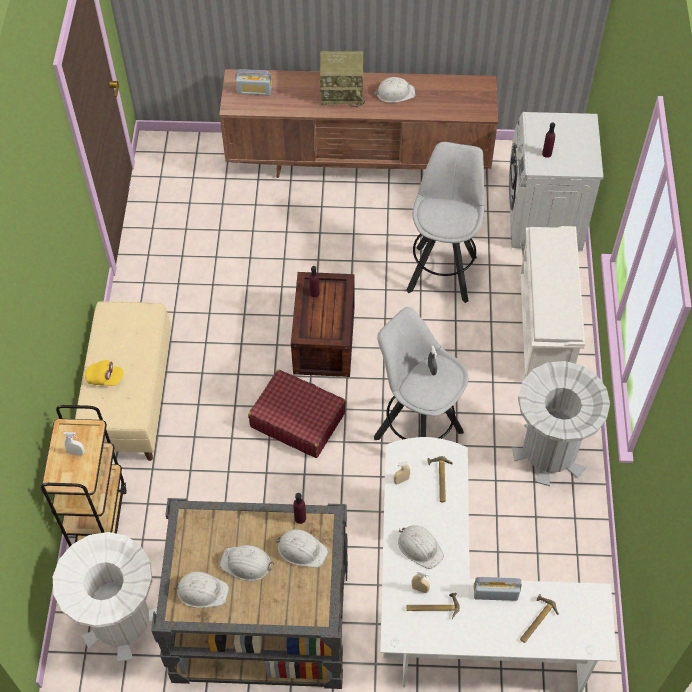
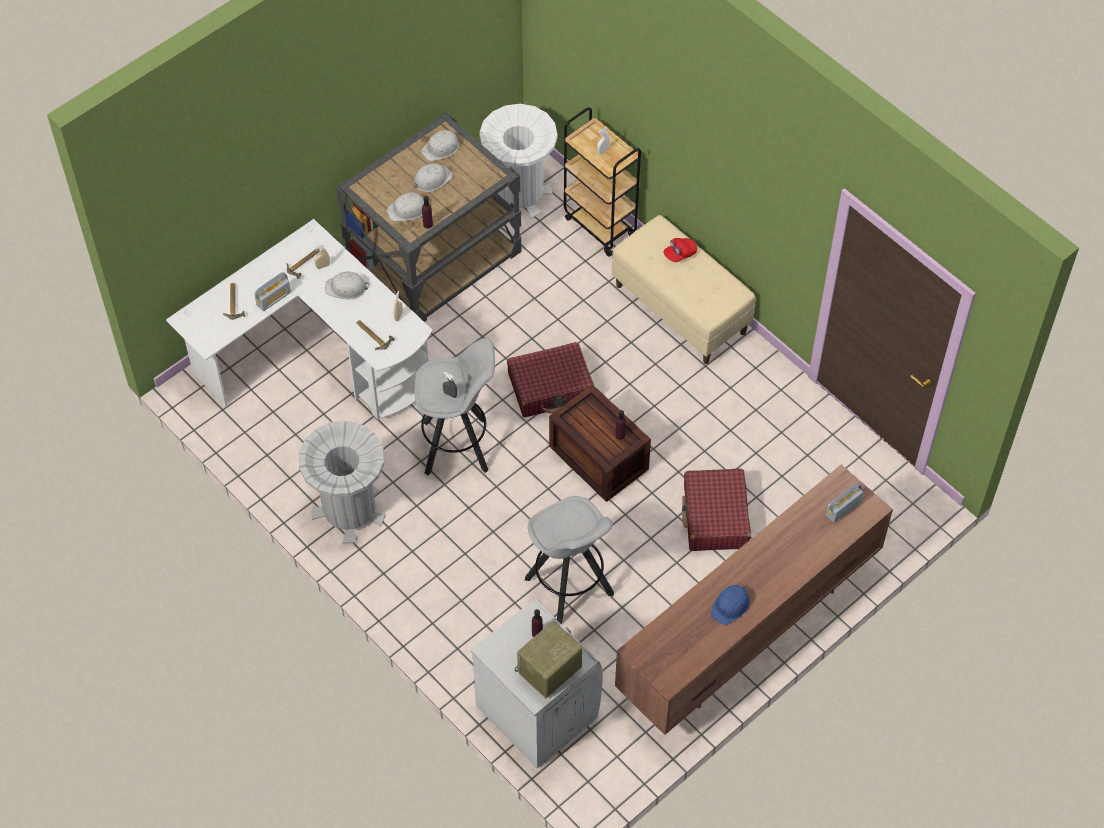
camera: 135 degrees right, 0 degrees up
yellow cap [85,360,124,386] -> red cap [664,238,697,262]
radio [320,51,365,107] -> radio moved to [515,621,583,699]
white hard hat [375,77,416,103] -> blue hard hat [711,584,750,625]
white shoe rack [519,226,585,379] -> none
none -> red suitcase [682,469,751,551]

